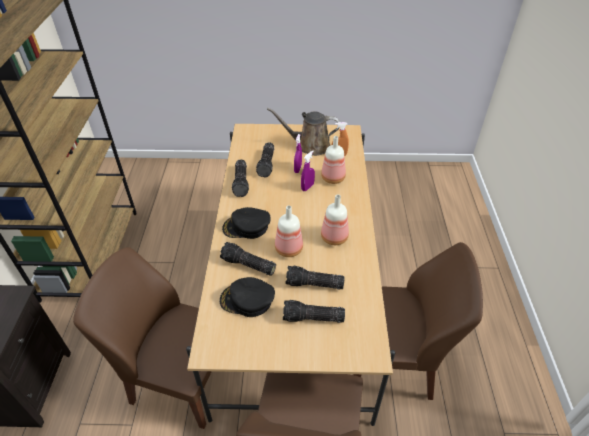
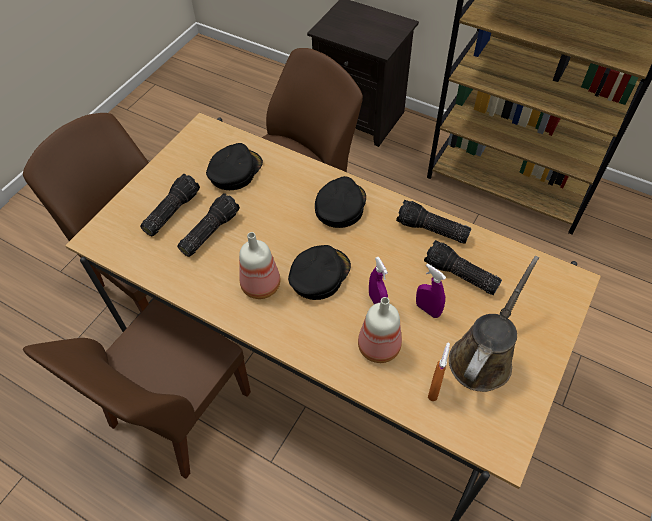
camera: 120 degrees right, 10 degrees up
flashlight [220,242,276,276] -> none
bottle [275,206,303,257] -> none
none -> black cap [288,245,351,300]

